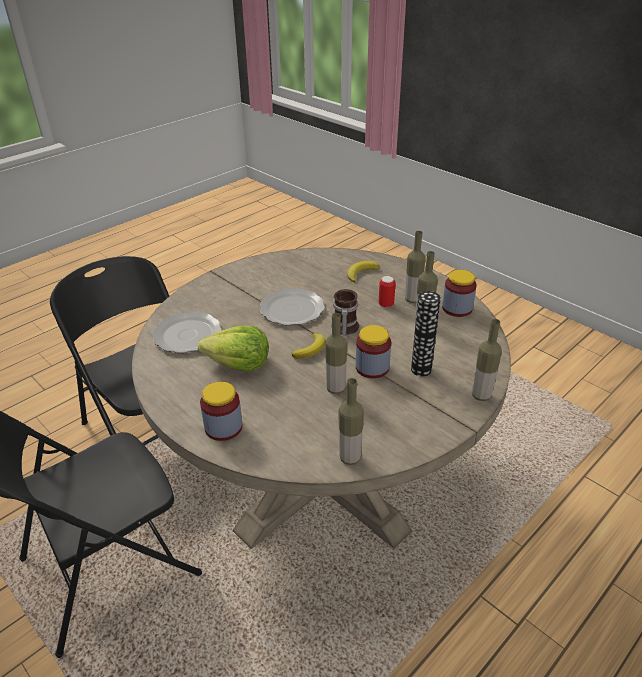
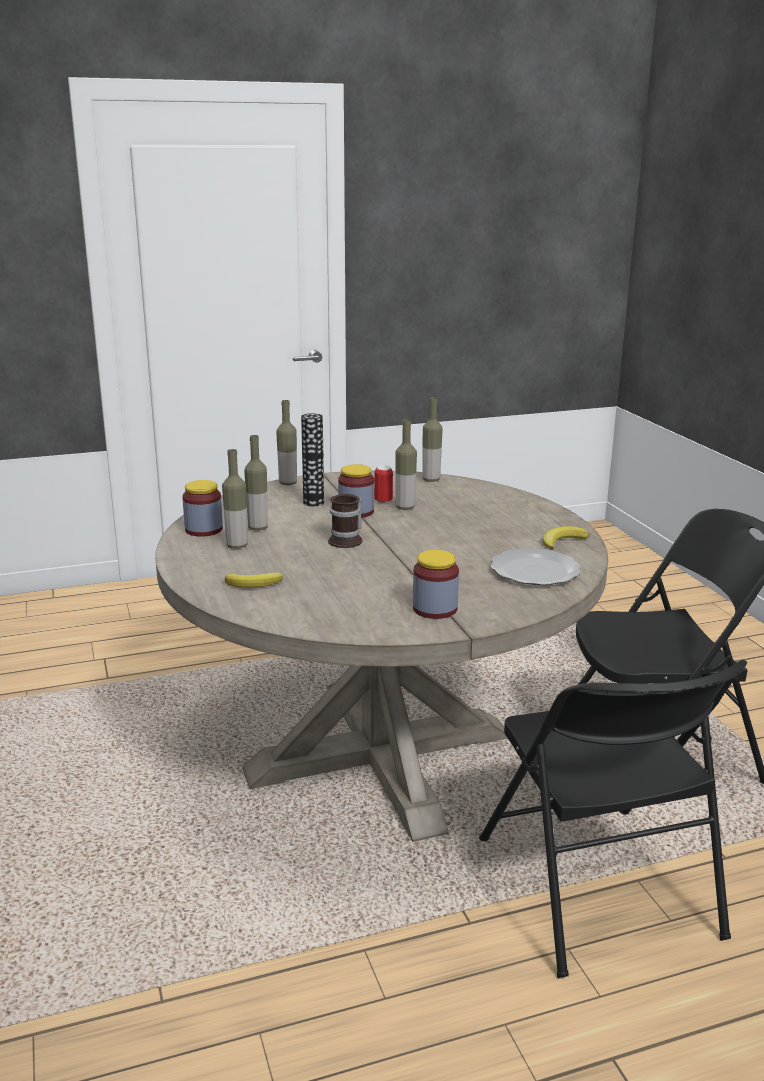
camera: 155 degrees left, 15 degrees down
lettuce [198,326,269,372] -> none
jar [200,382,242,441] -> jar moved to [413,550,459,619]
plate [260,288,325,326] -> none
banana [291,333,325,359] -> banana moved to [543,526,589,550]
can [379,276,396,308] -> can moved to [374,465,393,503]

